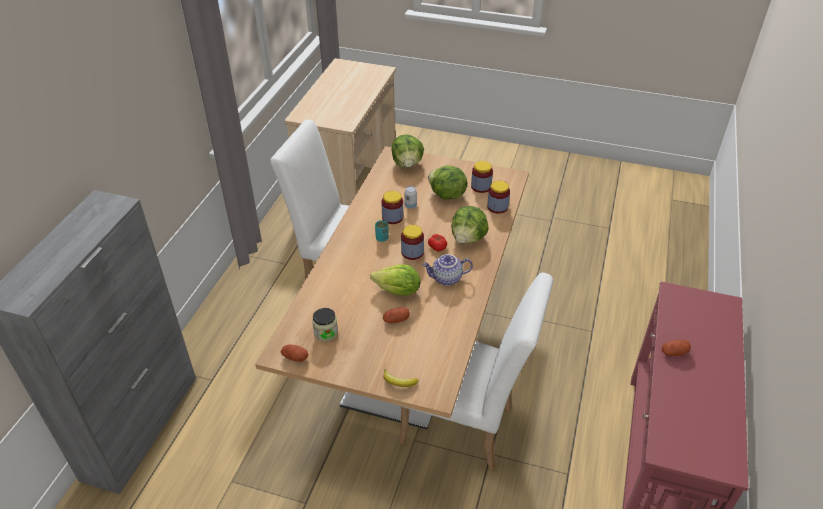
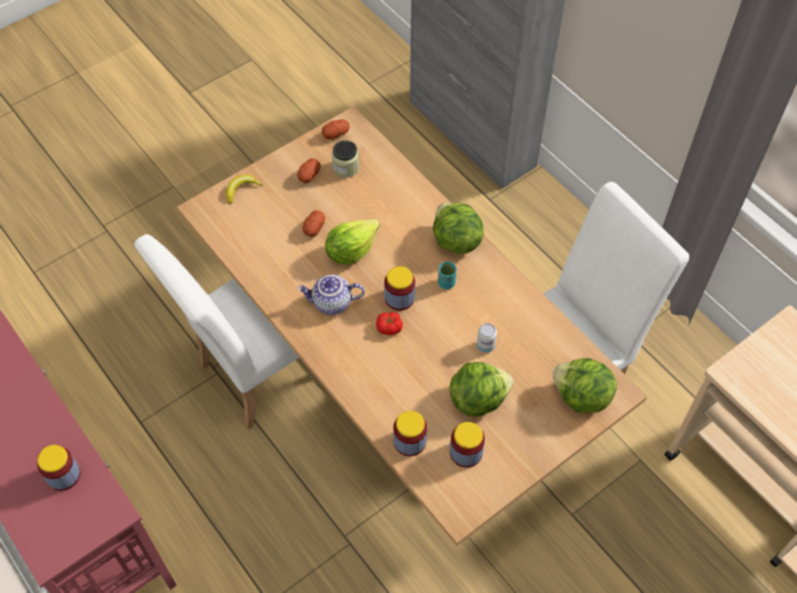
camera: 125 degrees right, 15 degrees up
jar [382,191,403,224] -> jar moved to [37,445,80,491]
teapot [422,254,473,286] -> teapot turned 120 degrees counterclockwise [297,275,365,315]
lettuce [451,206,488,244] -> lettuce moved to [433,203,484,254]
potato [662,340,691,356] -> potato moved to [297,158,321,183]

